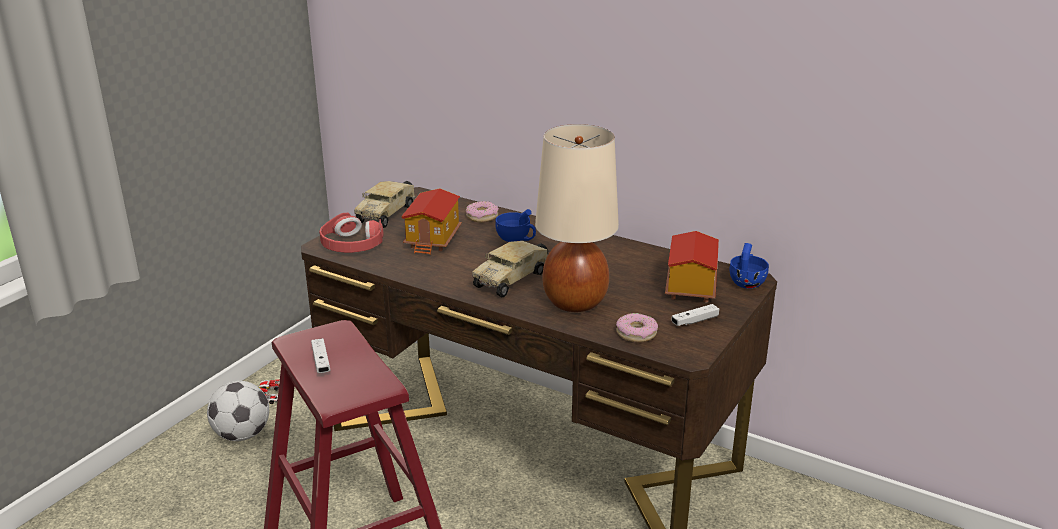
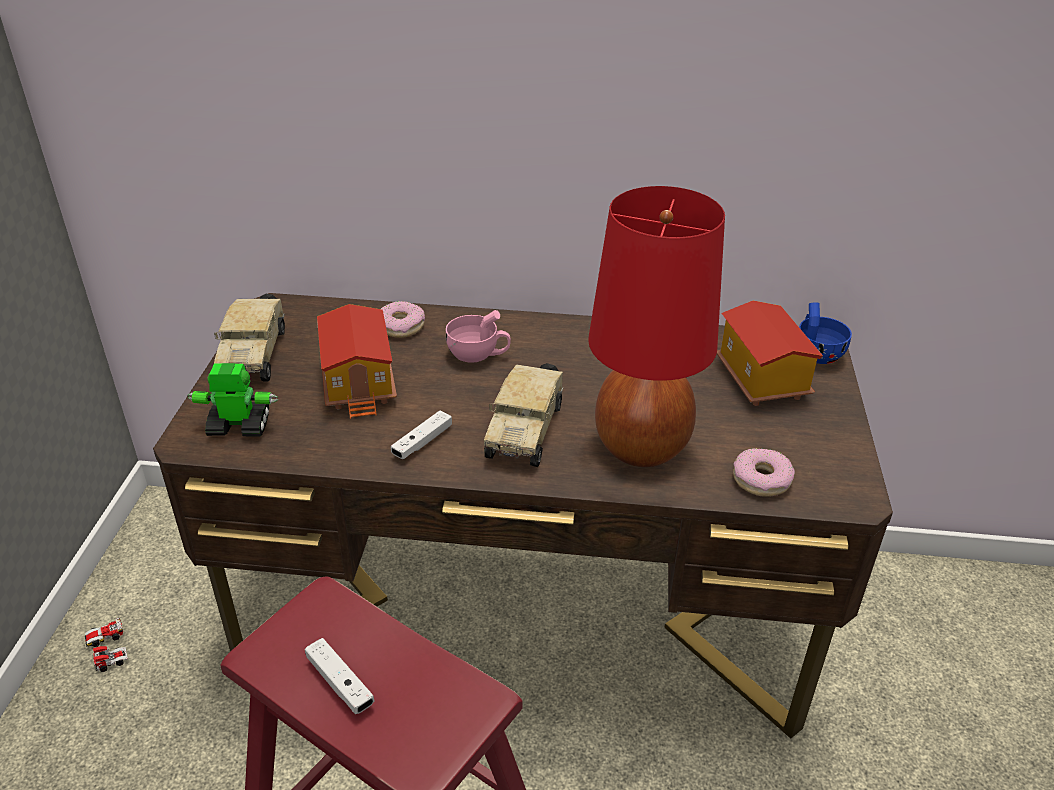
camera: 25 degrees left, 10 degrees up
football [207,381,269,441] -> none
red headphones [319,213,384,253] -> toy robot [187,363,278,437]
blue cup [495,209,536,242] -> pink cup [446,310,511,363]
beige table lamp [535,124,619,312] -> red table lamp [588,186,725,467]
white game controller [671,304,719,326] -> white game controller moved to [391,411,452,459]

